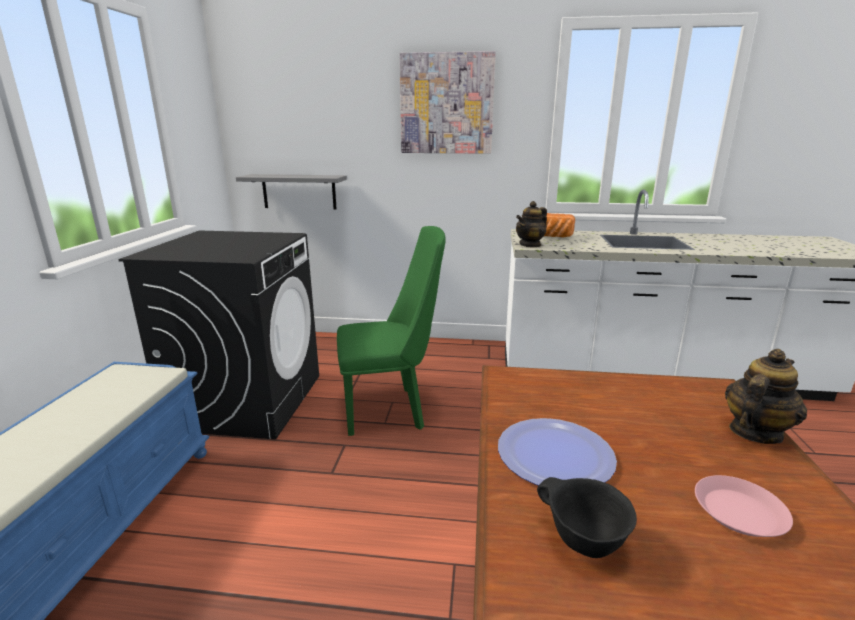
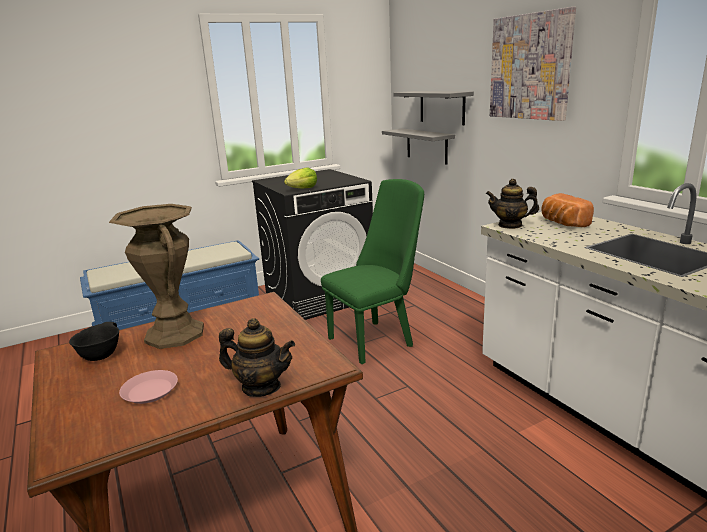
camera: 55 degrees right, 0 degrees up
green chair [337,226,446,436] -> green chair turned 75 degrees counterclockwise [321,179,424,364]
plate [498,418,617,486] -> brown vase [109,204,204,349]
none -> lettuce [284,167,317,188]
none -> grey shelf [394,91,474,125]

